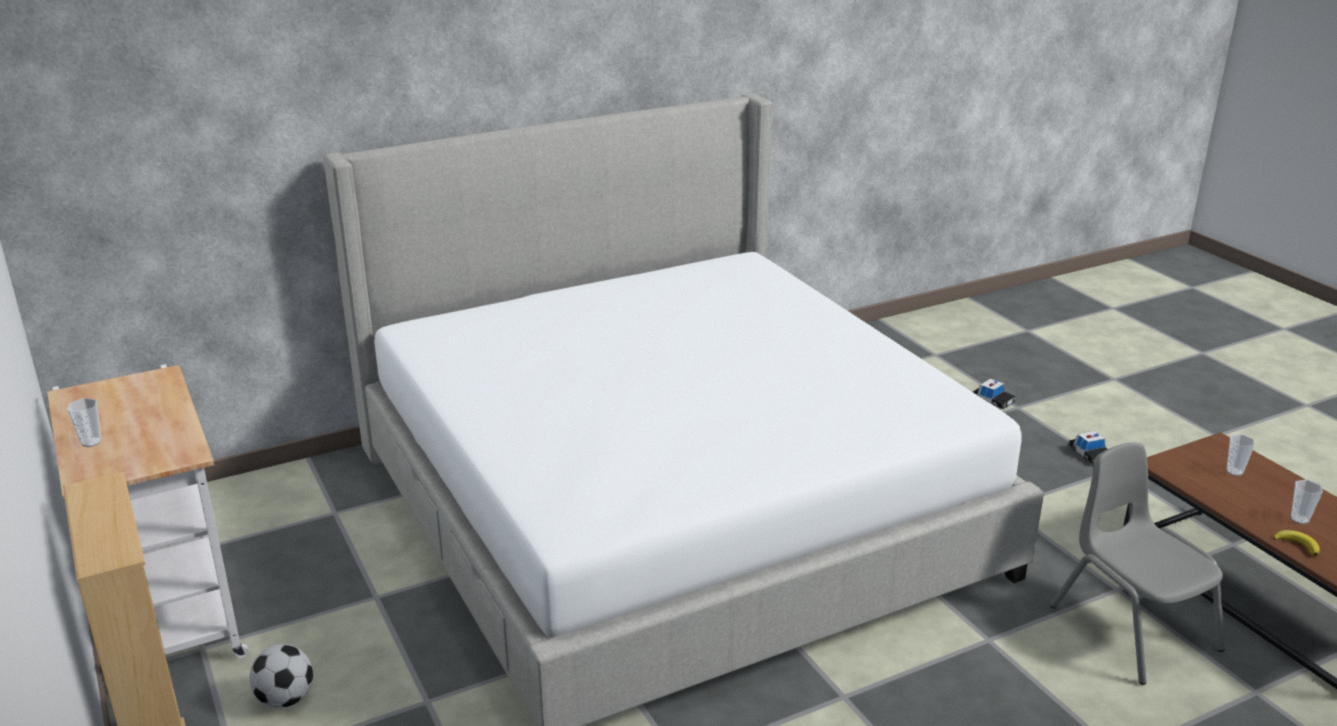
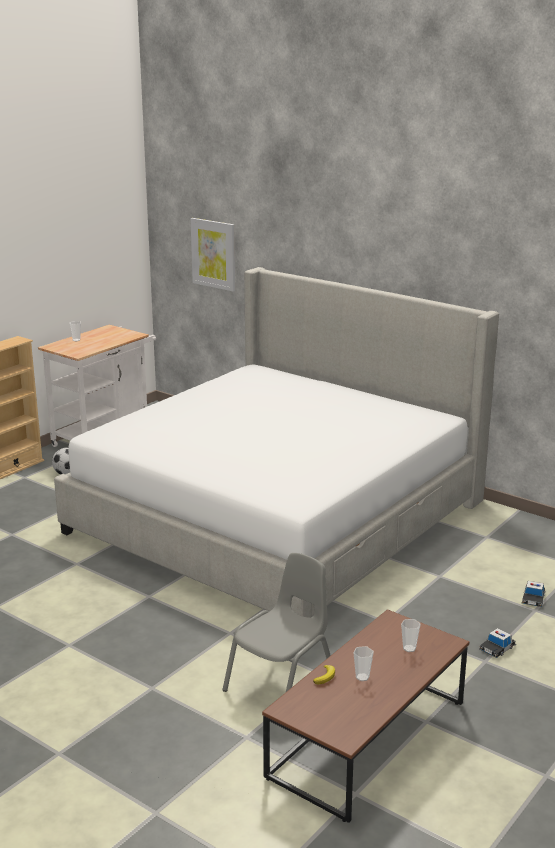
camera: 65 degrees right, 5 degrees down
none -> picture [191,218,235,291]

